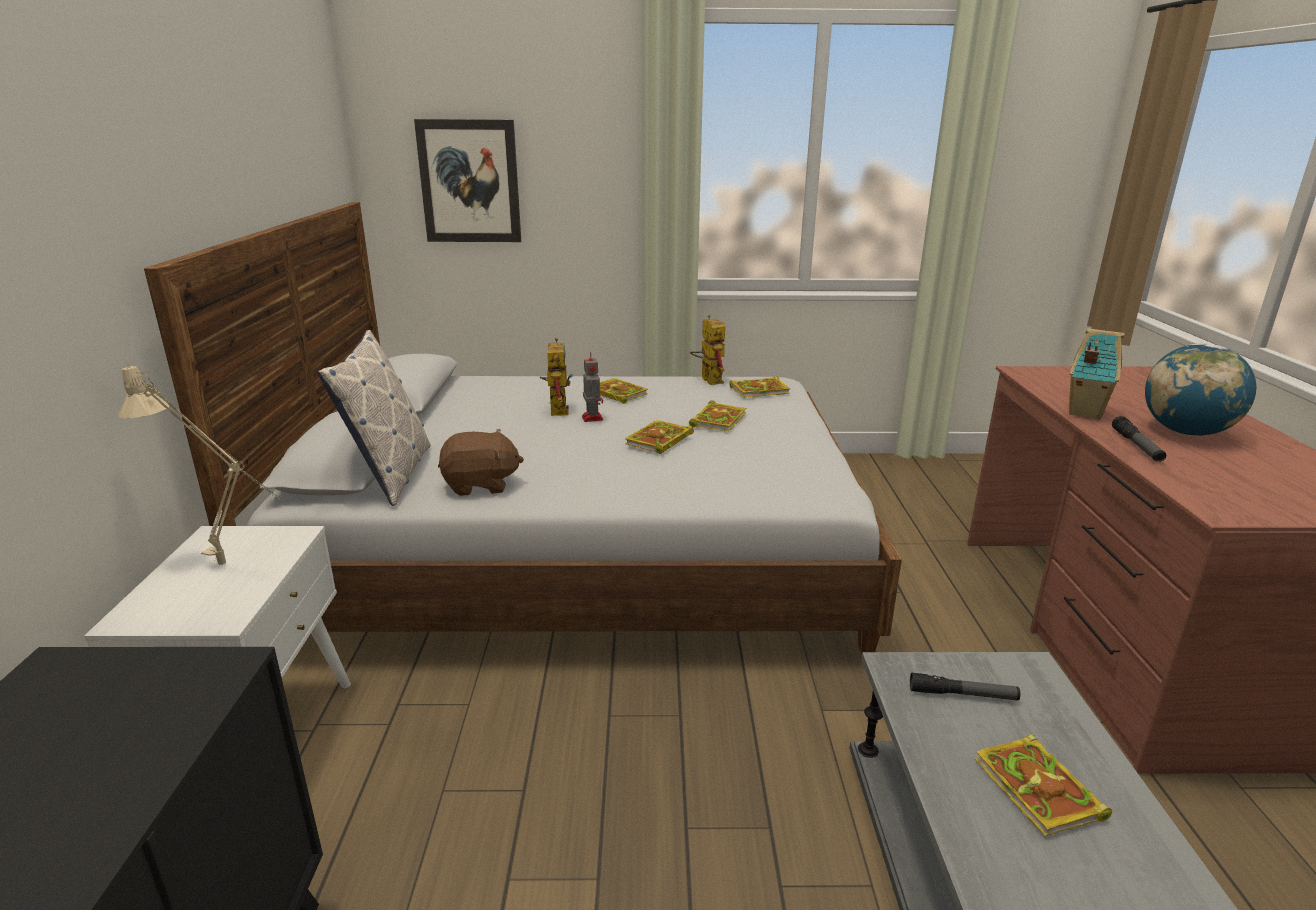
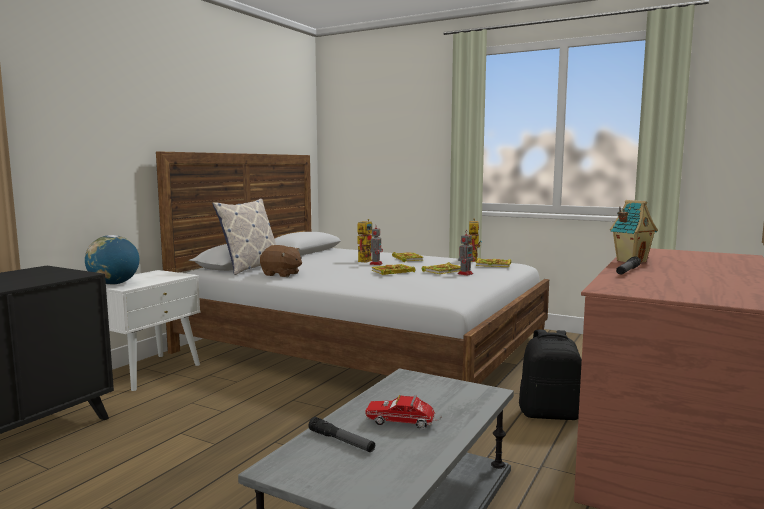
camera: 30 degrees right, 15 degrees down
beige table lamp [118,364,280,565] -> none
picture [414,119,521,242] -> none
flashlight [910,673,1020,700] -> flashlight moved to [308,417,375,452]
book [975,734,1112,837] -> toy truck [365,395,442,430]
globe [1145,343,1256,436] -> globe moved to [85,235,139,285]
none -> toy robot [458,233,475,276]
none -> black backpack [519,330,582,420]

